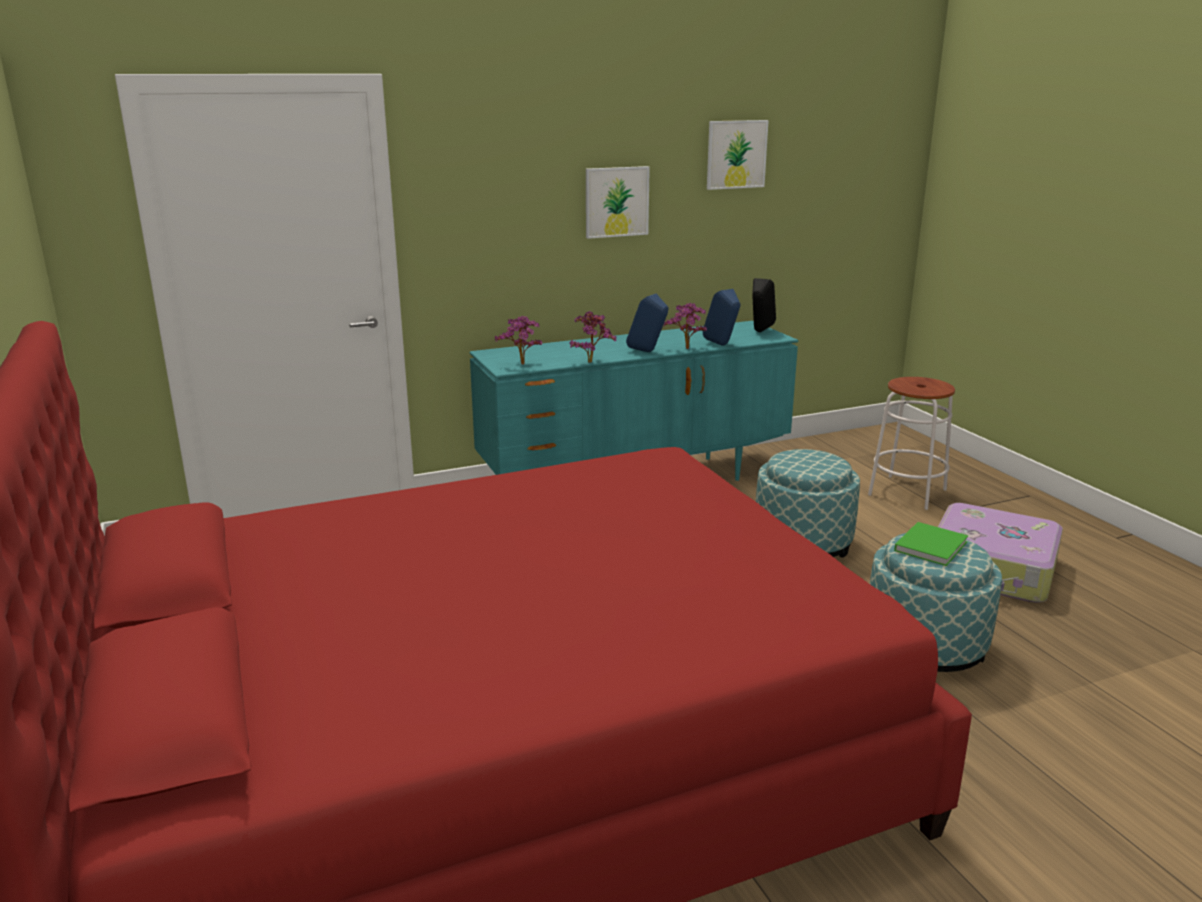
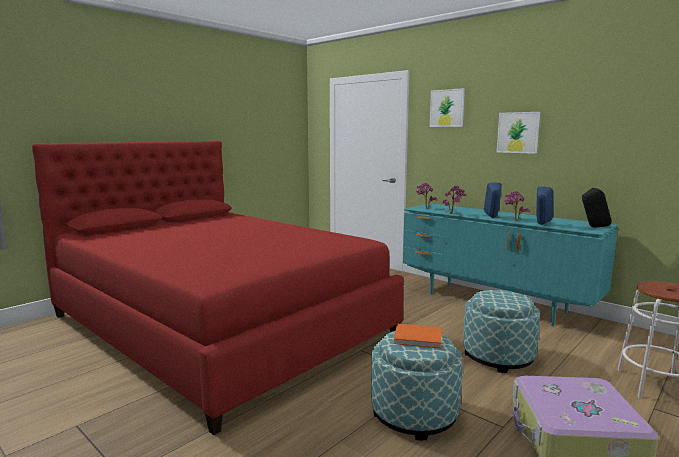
camera: 65 degrees right, 10 degrees down
picture [707,120,769,190] -> picture moved to [430,88,465,127]
green book [894,522,968,566] -> orange book [394,323,442,348]

